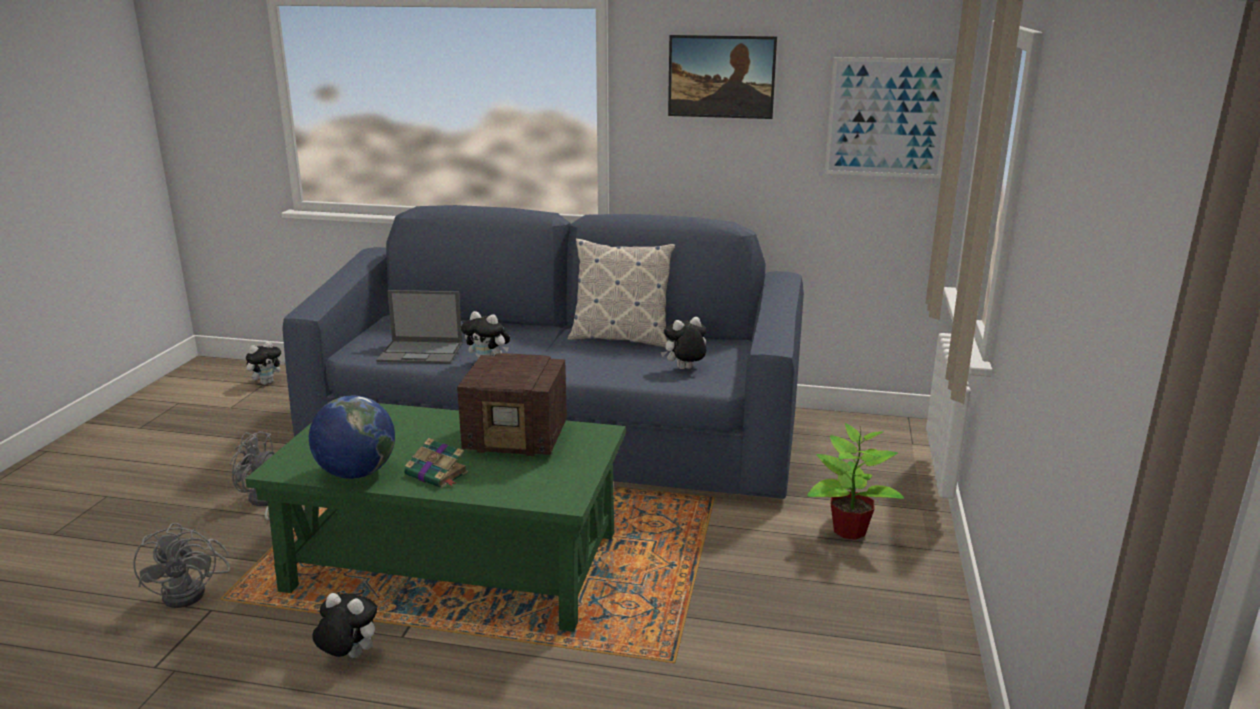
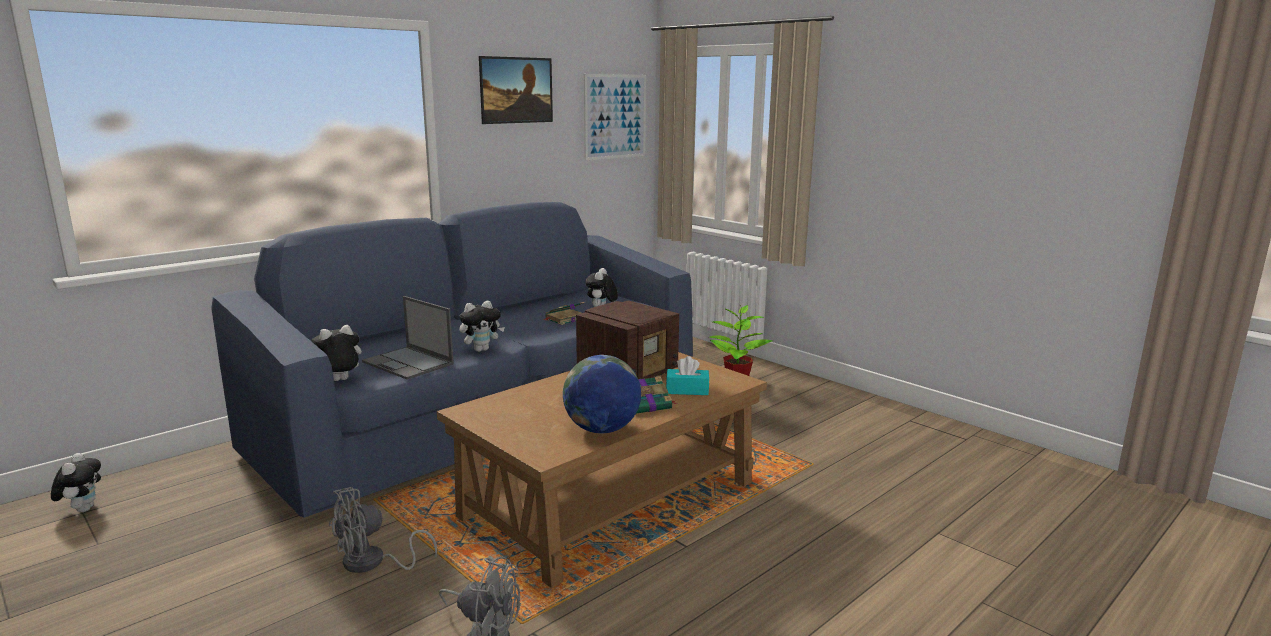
camera: 55 degrees left, 5 degrees down
green coffee table [245,403,626,632] -> brown coffee table [437,352,767,588]
plush toy [312,593,377,658] -> plush toy moved to [311,325,362,381]
laptop [376,290,463,364] -> laptop turned 90 degrees clockwise [362,296,454,380]
pillow [568,238,675,348] -> none
none -> book [543,302,585,325]
none -> turquoise tissue box [666,356,709,395]

